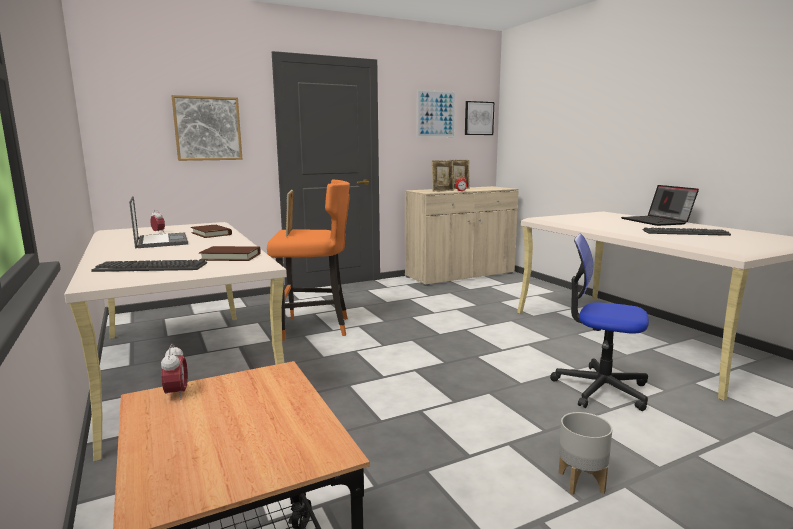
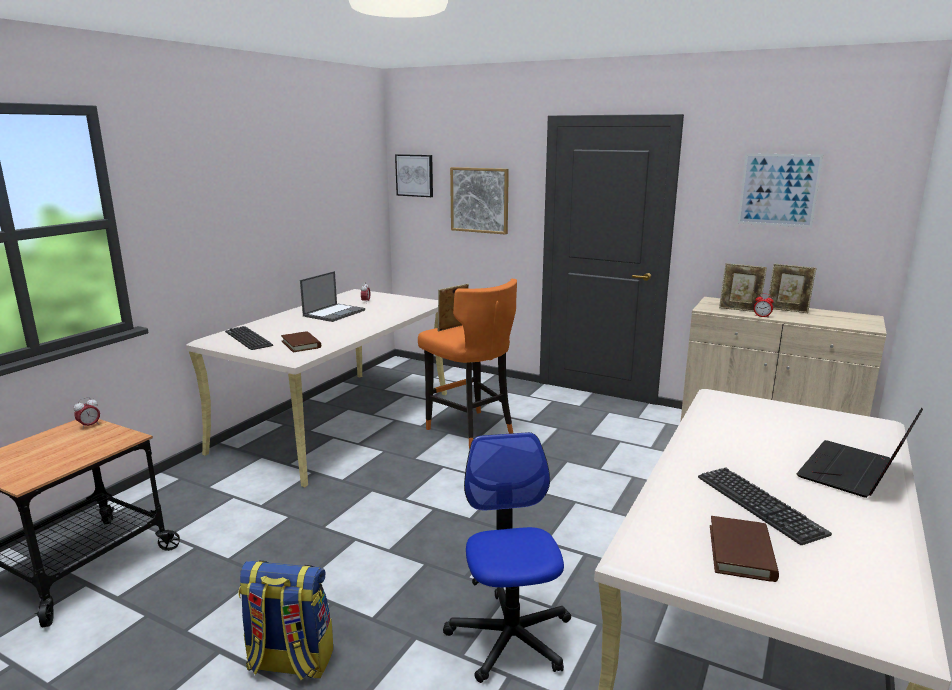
camera: 55 degrees right, 5 degrees up
brown book [191,225,232,238] -> brown book moved to [710,516,779,582]
picture [465,101,494,135] -> picture moved to [395,154,433,197]
grey planter [559,412,612,494] -> backpack [238,560,333,680]

